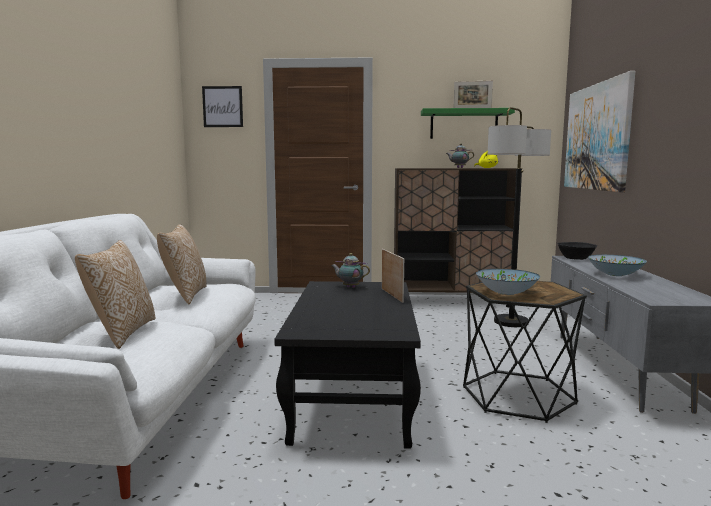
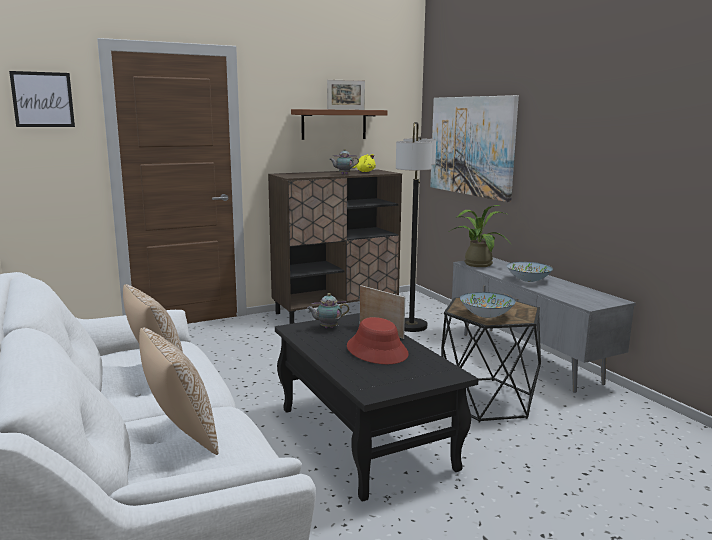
camera: 30 degrees left, 5 degrees up
green shelf [421,108,515,139] -> brown shelf [291,109,387,140]
black bowl [557,242,597,260] -> potted plant [450,205,512,267]
none -> red hat [347,317,409,364]

